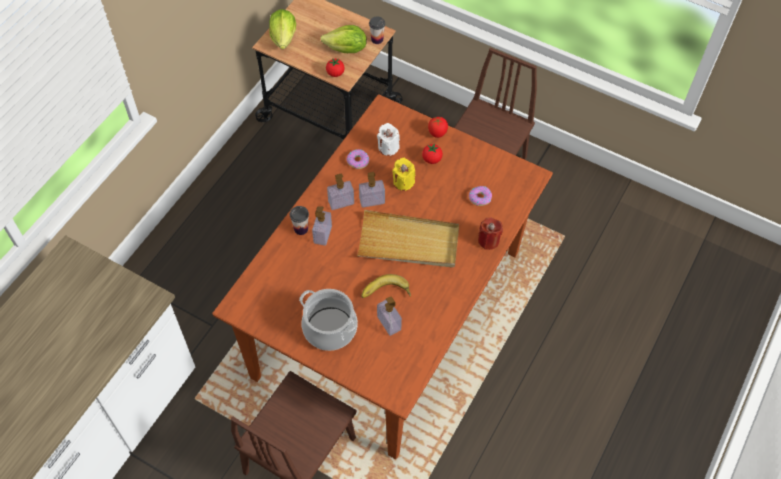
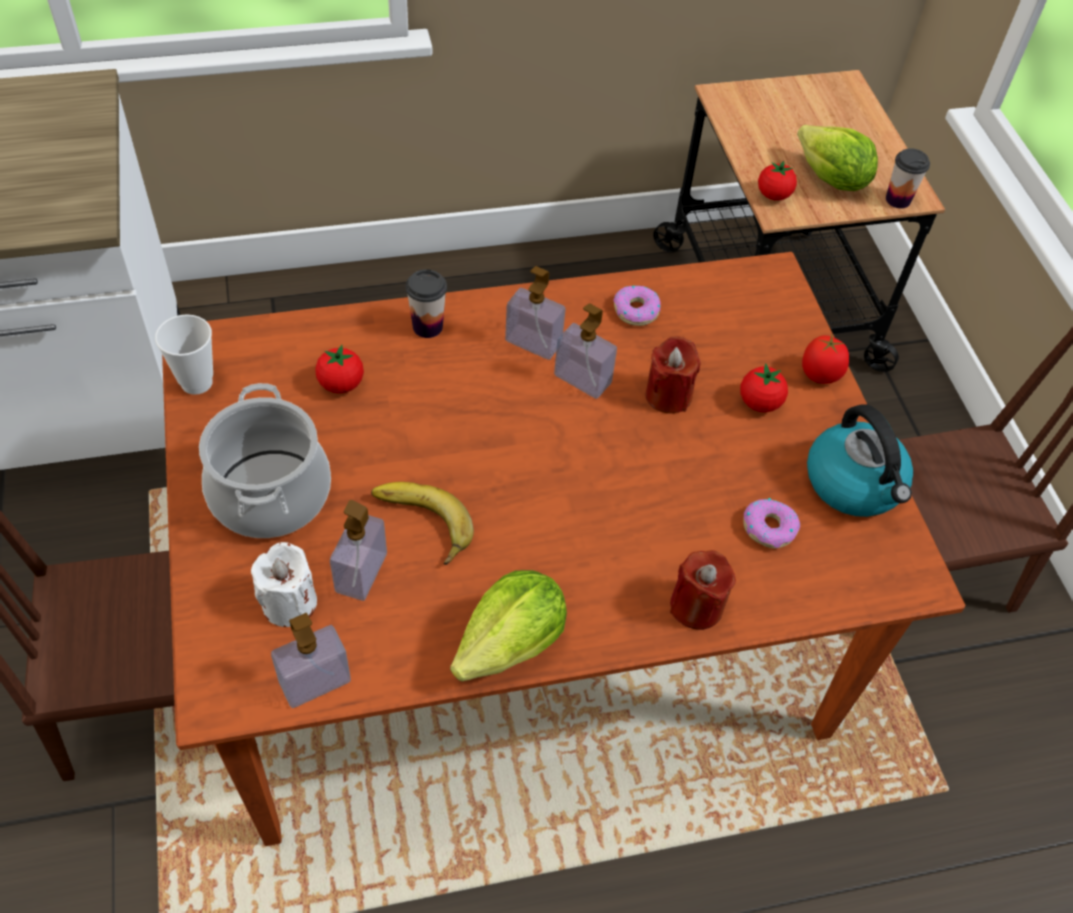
camera: 45 degrees right, 5 degrees down
lettuce [269,9,296,49] -> lettuce moved to [450,570,567,681]
soap dispenser [312,206,332,246] -> soap dispenser moved to [271,613,351,708]
beige tray [357,210,459,267] -> none
white candle [377,123,400,156] -> white candle moved to [251,542,317,627]
yellow candle [392,158,415,191] -> red candle [645,336,701,414]
none -> cup [155,314,213,395]
none -> tomato [315,345,364,394]
none -> kettle [807,404,913,517]

